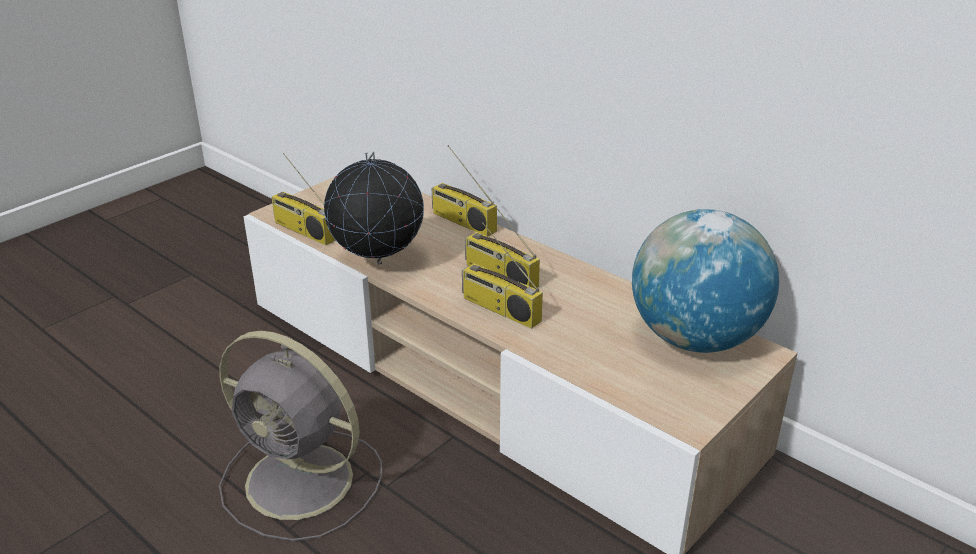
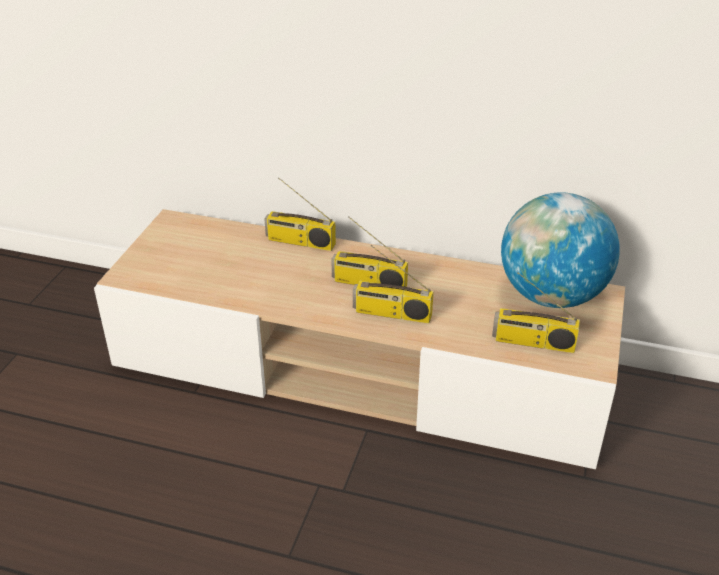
camera: 25 degrees left, 5 degrees up
grey fan [219,331,382,541] -> none
radio [271,153,335,246] -> radio moved to [492,272,580,353]
globe [324,151,424,264] -> none

